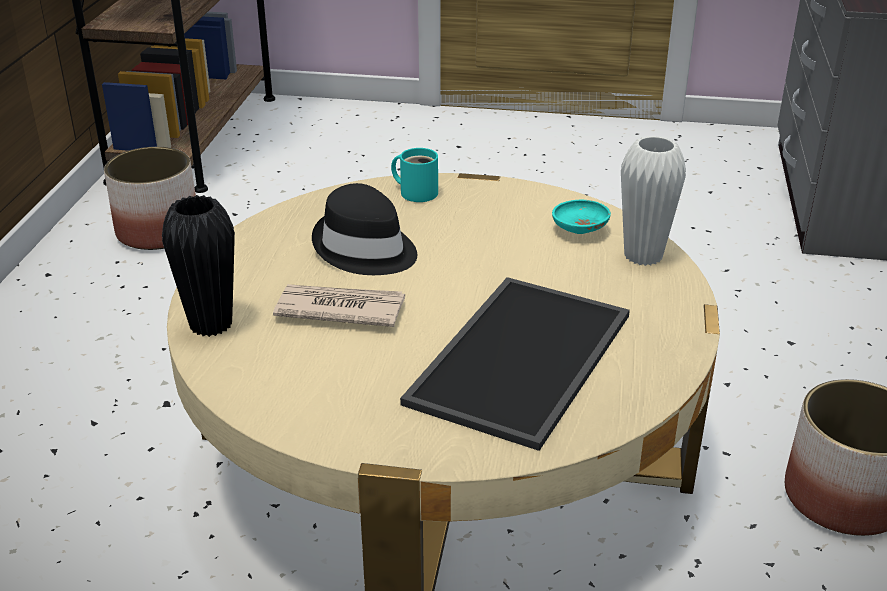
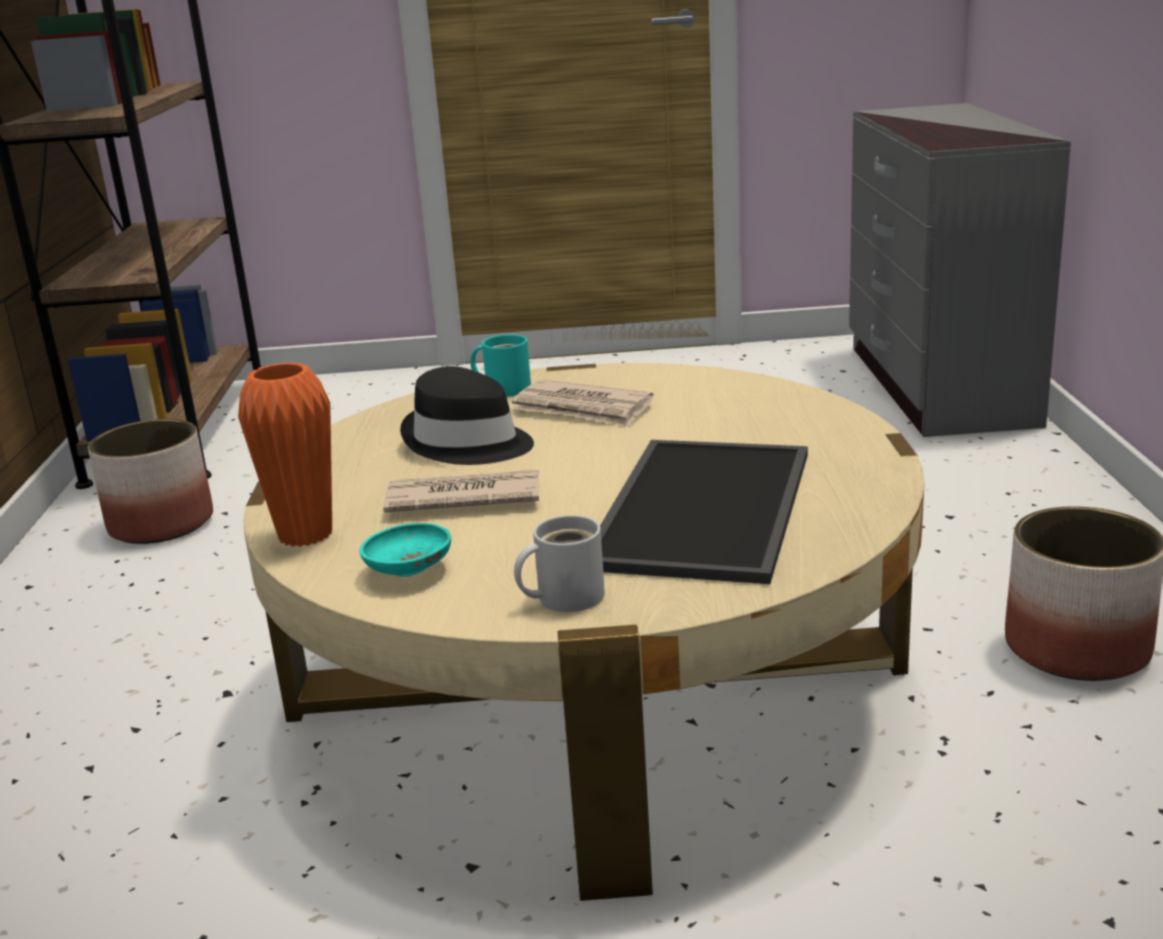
camera: 10 degrees left, 10 degrees down
black vase [162,195,235,337] -> orange vase [238,362,332,547]
turquoise bowl [552,200,611,234] -> turquoise bowl moved to [360,523,451,577]
white vase [621,136,686,266] -> none
none -> newspaper [511,380,653,427]
none -> white mug [514,515,605,612]

